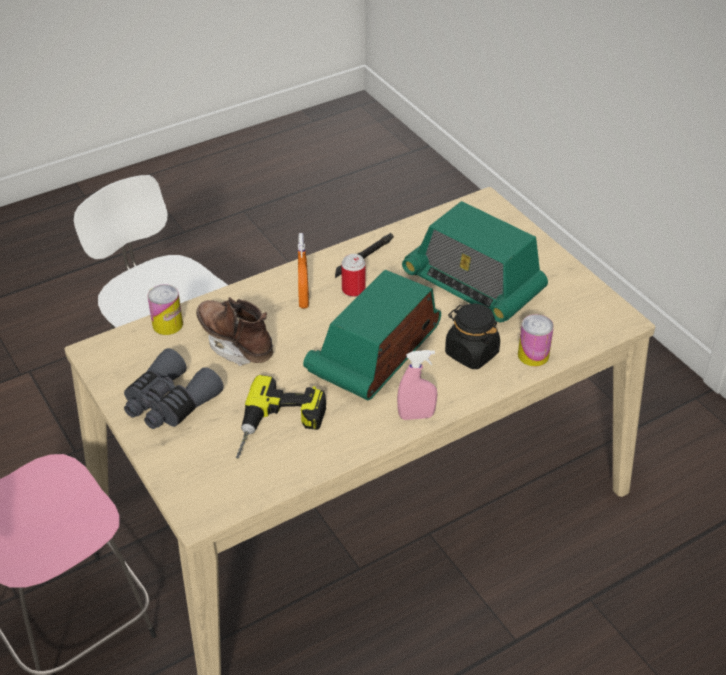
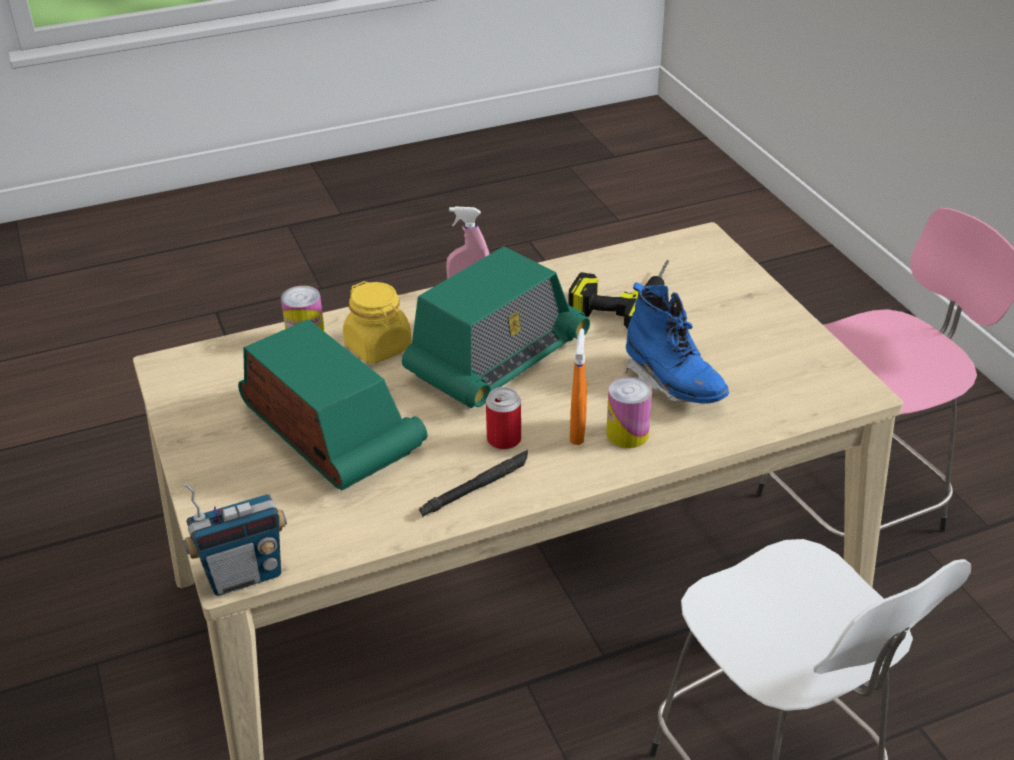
camera: 170 degrees left, 5 degrees down
grey binoculars [124,348,224,429] -> none
can [148,284,183,335] -> can moved to [606,377,652,448]
brown boot [196,297,273,366] -> blue boot [626,282,729,404]
black jar [445,303,500,369] -> yellow jar [343,281,412,364]
none -> radio [183,482,287,596]

